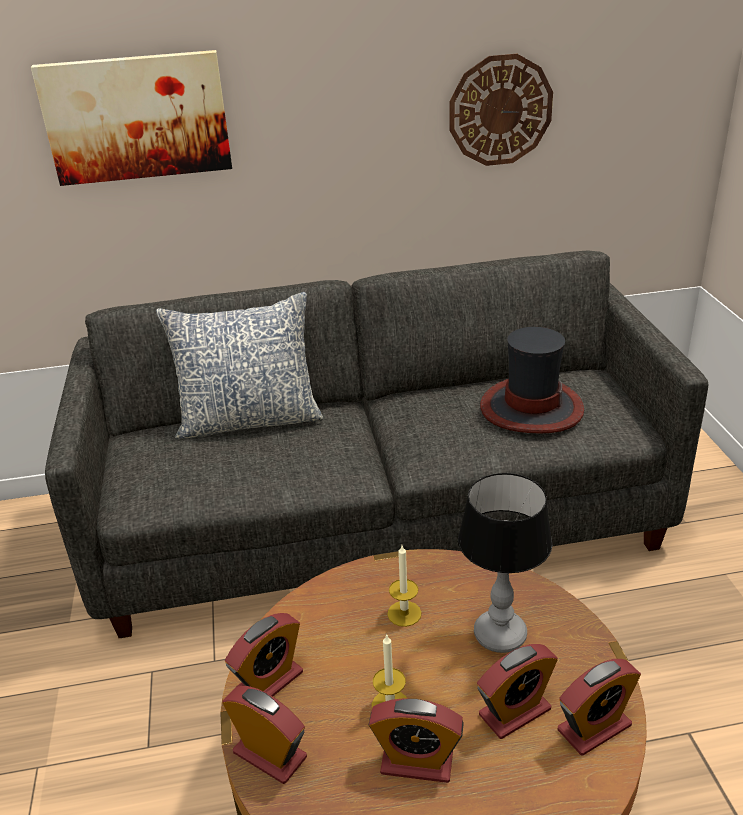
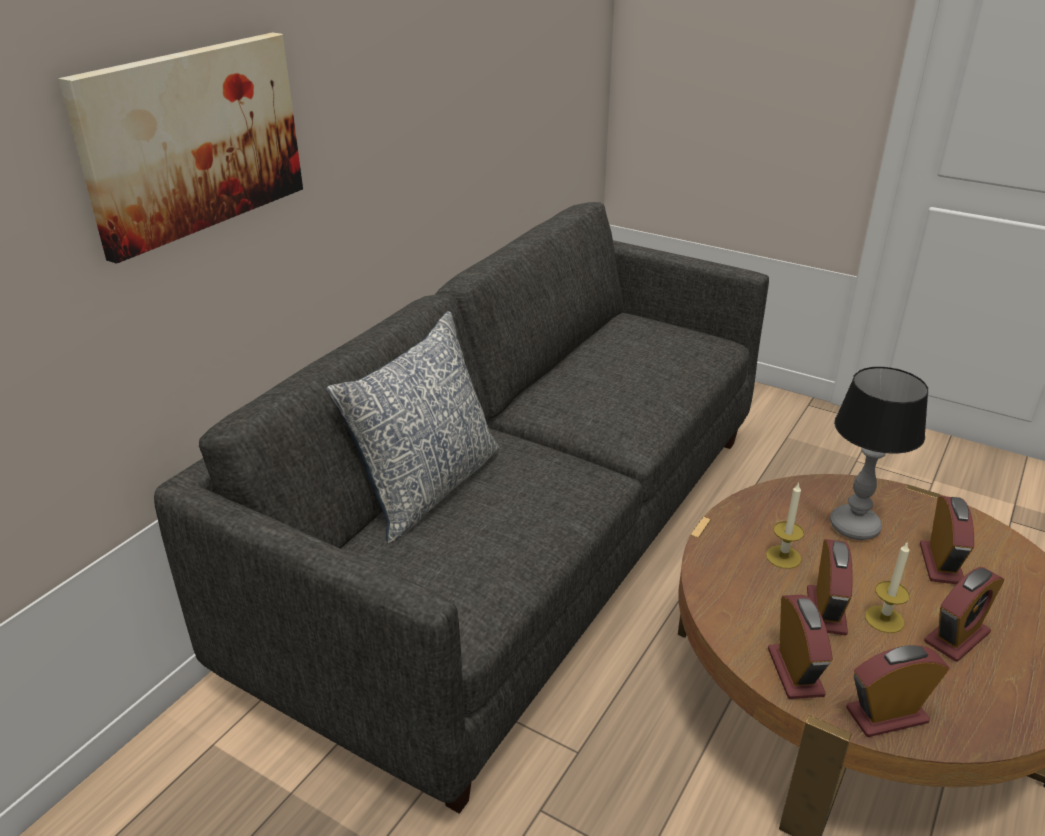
camera: 50 degrees left, 0 degrees up
wall clock [449,54,553,166] -> none
hat [480,327,584,434] -> none
alarm clock [558,659,641,756] -> alarm clock moved to [807,539,853,635]

